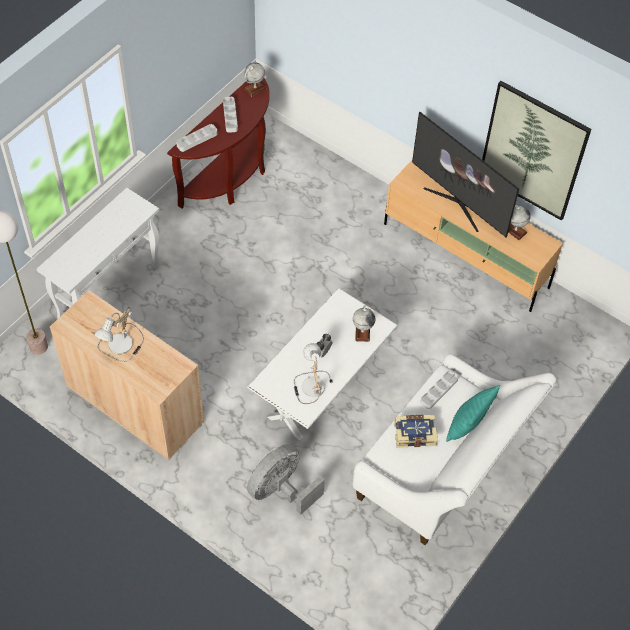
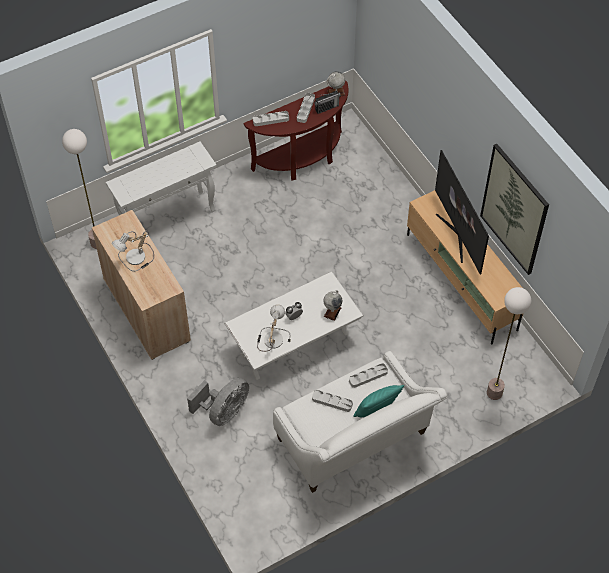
camera: 25 degrees right, 0 degrees up
grey fan [247,444,325,515] -> grey fan turned 150 degrees clockwise [187,378,249,426]
book [394,415,438,448] -> grey tray [312,390,353,412]
globe [508,205,531,240] -> none
none -> radio [314,91,341,114]
none -> floor lamp [487,287,531,400]

